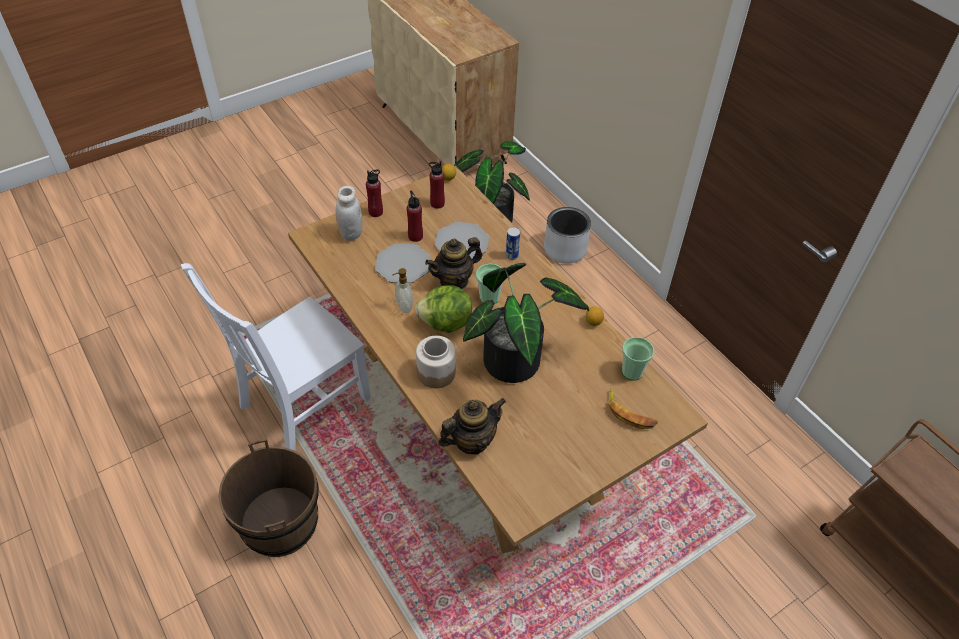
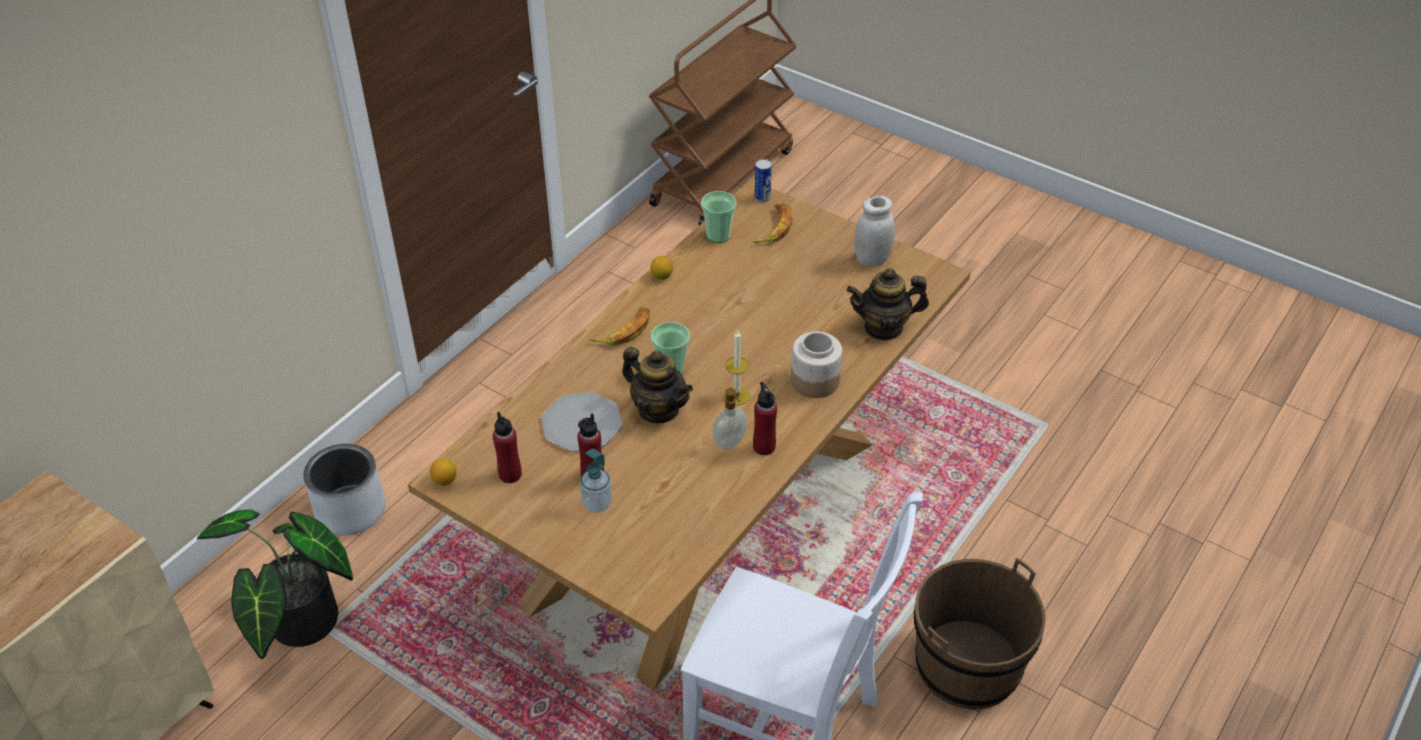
camera: 110 degrees left, 5 degrees down
white jar [336,186,362,241] -> white jar moved to [854,196,895,267]
red bottle [366,170,383,217] -> red bottle moved to [753,382,777,455]
plate [375,243,431,283] -> none
lettuce [415,285,472,333] -> candle [723,330,750,406]
teapot [438,398,506,454] -> teapot turned 45 degrees counterclockwise [846,268,929,341]
potted plant [463,263,589,383] -> none
can [506,227,520,260] -> can moved to [755,159,772,202]
none -> soap dispenser [580,448,612,513]
none -> banana [589,307,650,346]

